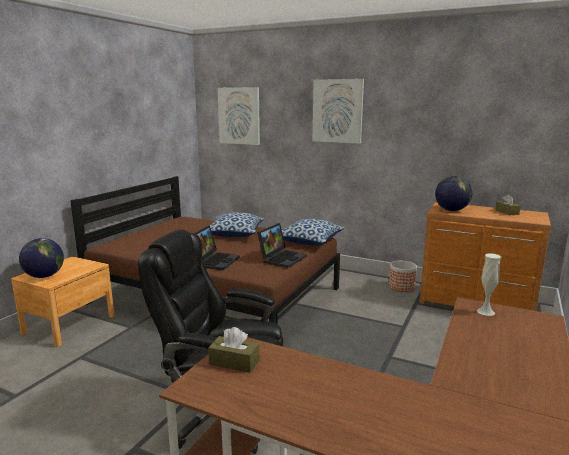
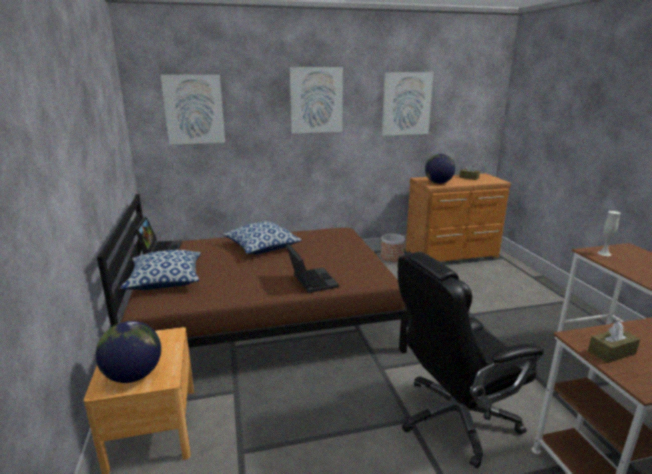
camera: 40 degrees left, 5 degrees up
laptop [257,223,307,268] -> laptop moved to [135,217,182,254]
pillow [282,219,344,246] -> pillow moved to [120,250,201,290]
none -> picture [382,73,433,136]

